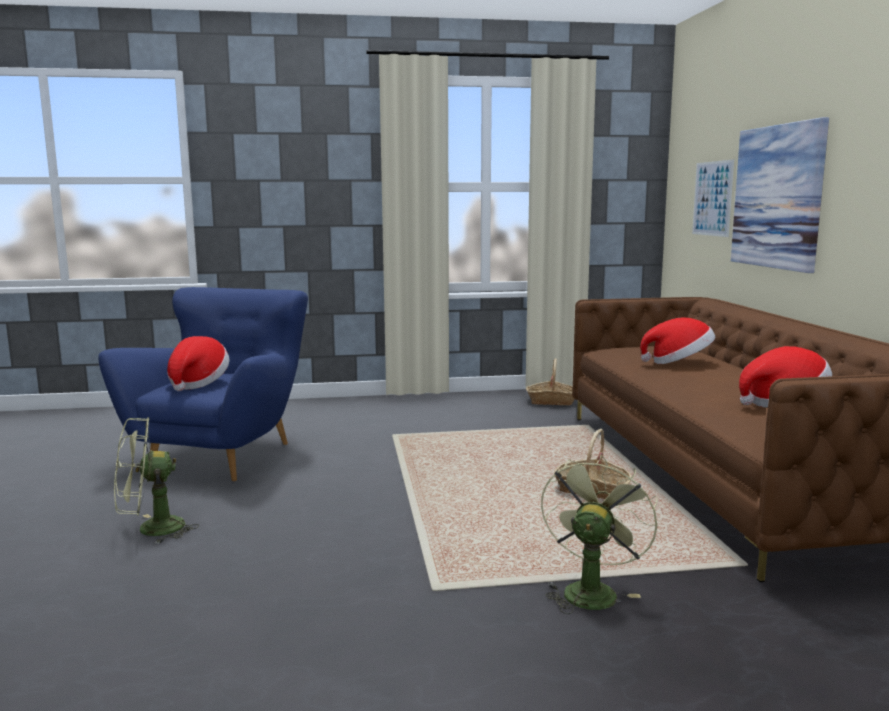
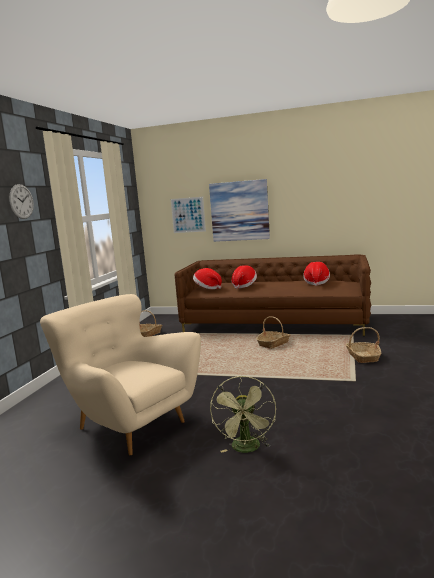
camera: 65 degrees left, 0 degrees up
blue armchair [98,287,308,481] -> beige armchair [40,294,201,455]
hat [167,336,229,391] -> hat moved to [193,268,222,289]
green fan [541,455,658,614] -> basket [346,327,381,363]
none -> wall clock [9,184,34,219]

